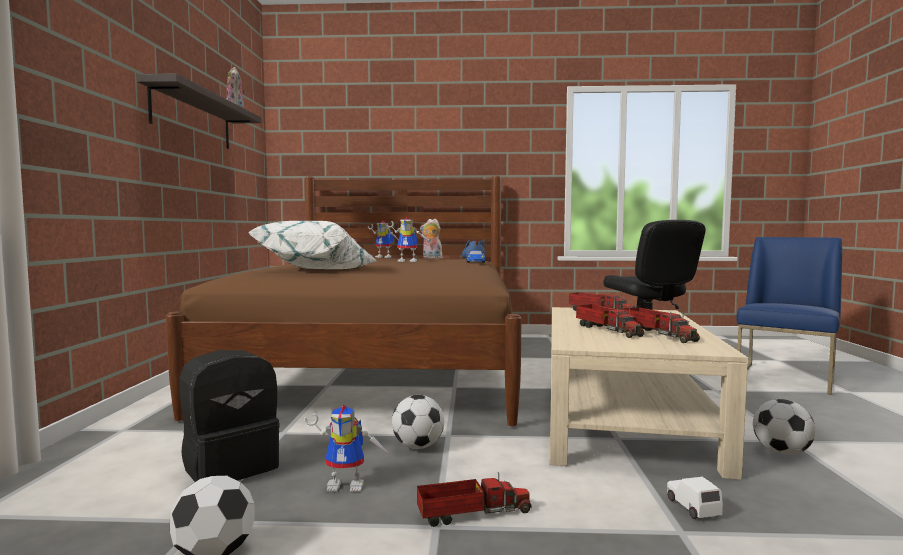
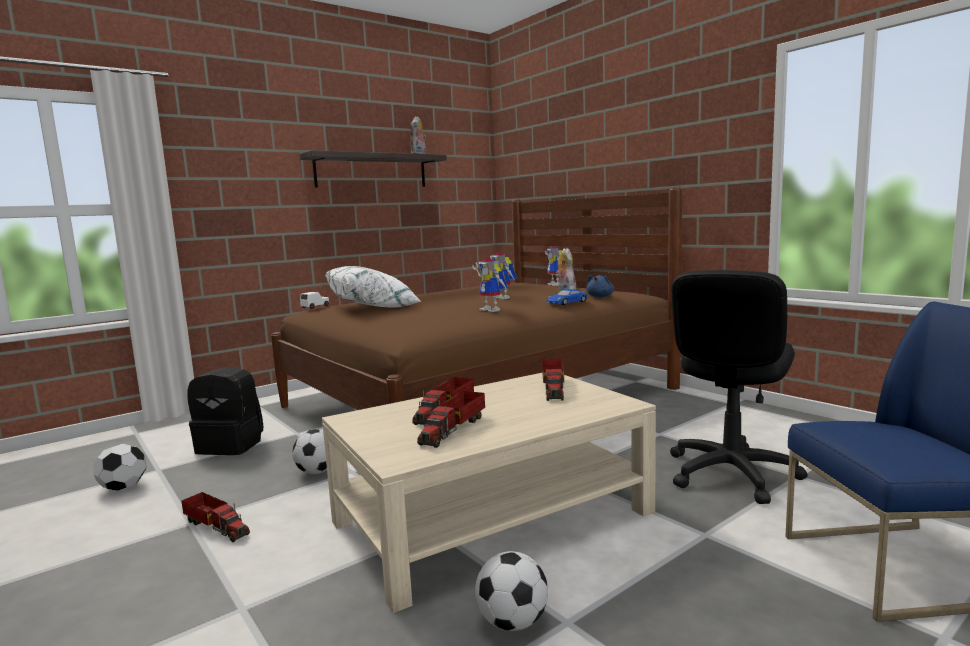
camera: 50 degrees right, 5 degrees up
toy robot [304,405,390,492] -> toy robot moved to [472,258,508,312]
white toy car [667,477,723,519] -> white toy car moved to [300,292,329,309]

